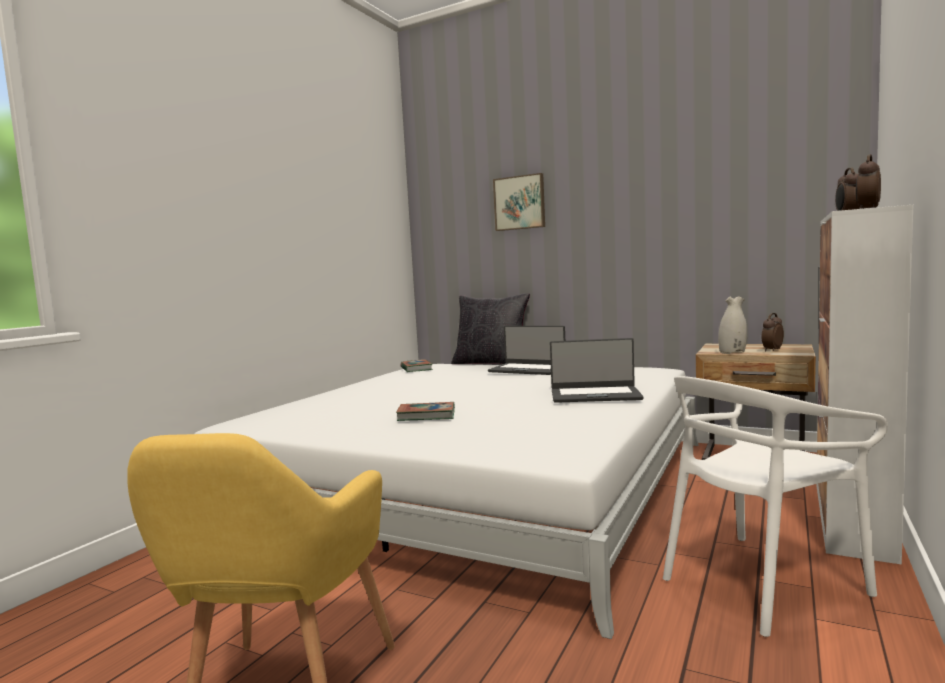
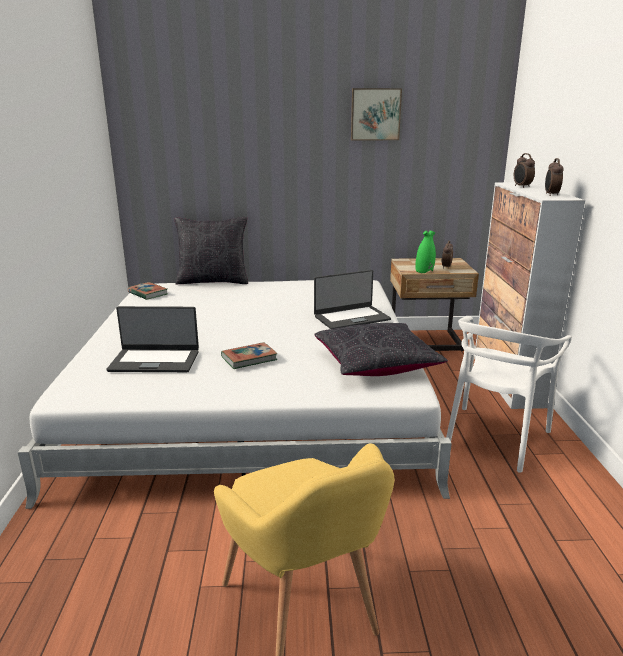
camera: 30 degrees left, 15 degrees up
laptop [488,326,565,375] -> laptop moved to [106,306,199,372]
picture [493,173,545,231] -> picture moved to [351,88,402,140]
white vase [718,297,747,354] -> green vase [416,231,436,273]
none -> black pillow [314,323,448,376]

